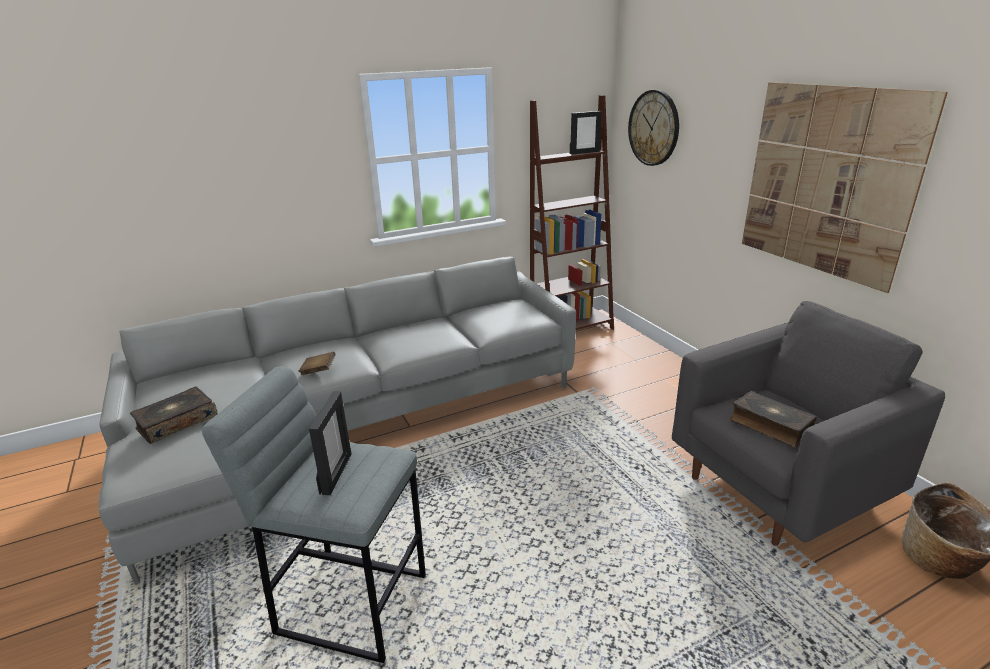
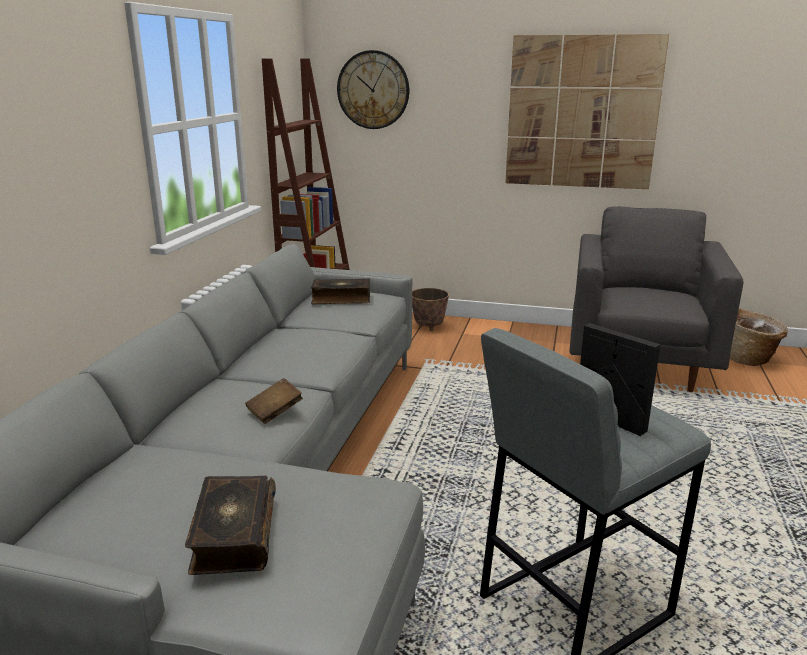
camera: 50 degrees left, 5 degrees down
picture frame [570,111,602,154] -> none
book [729,391,817,447] -> book moved to [311,278,370,305]
none -> planter [412,288,449,331]

